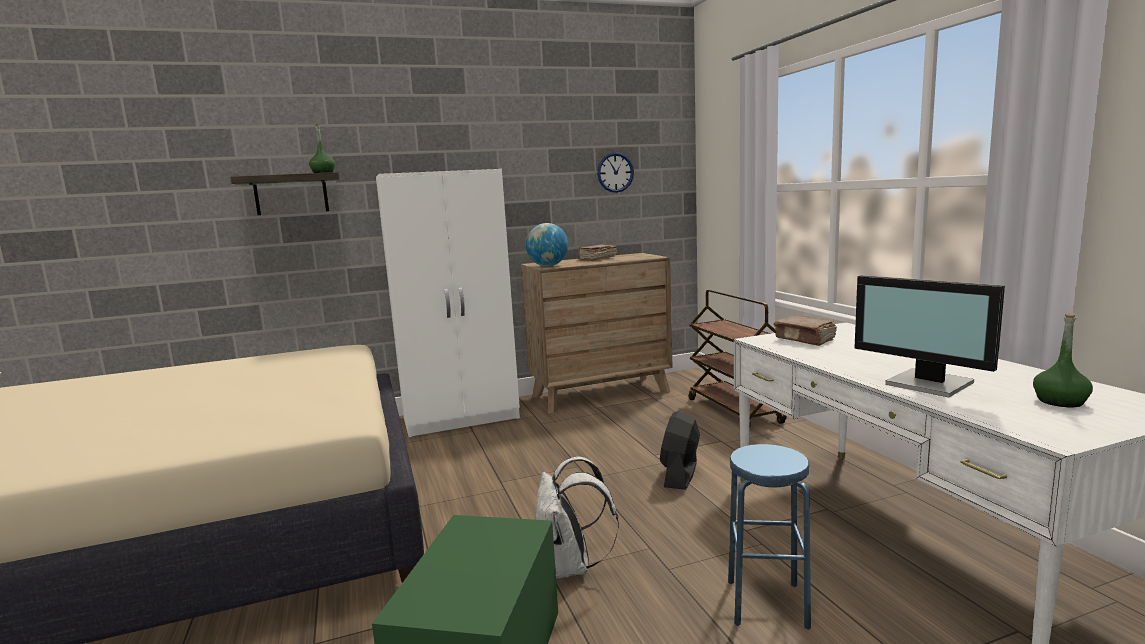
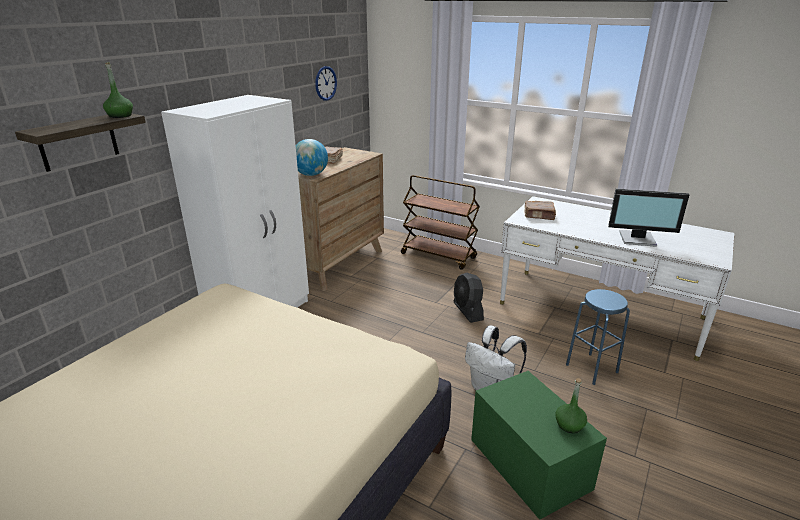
camera: 40 degrees left, 15 degrees up
green bottle [1033,313,1093,407] -> green bottle moved to [556,378,587,433]

